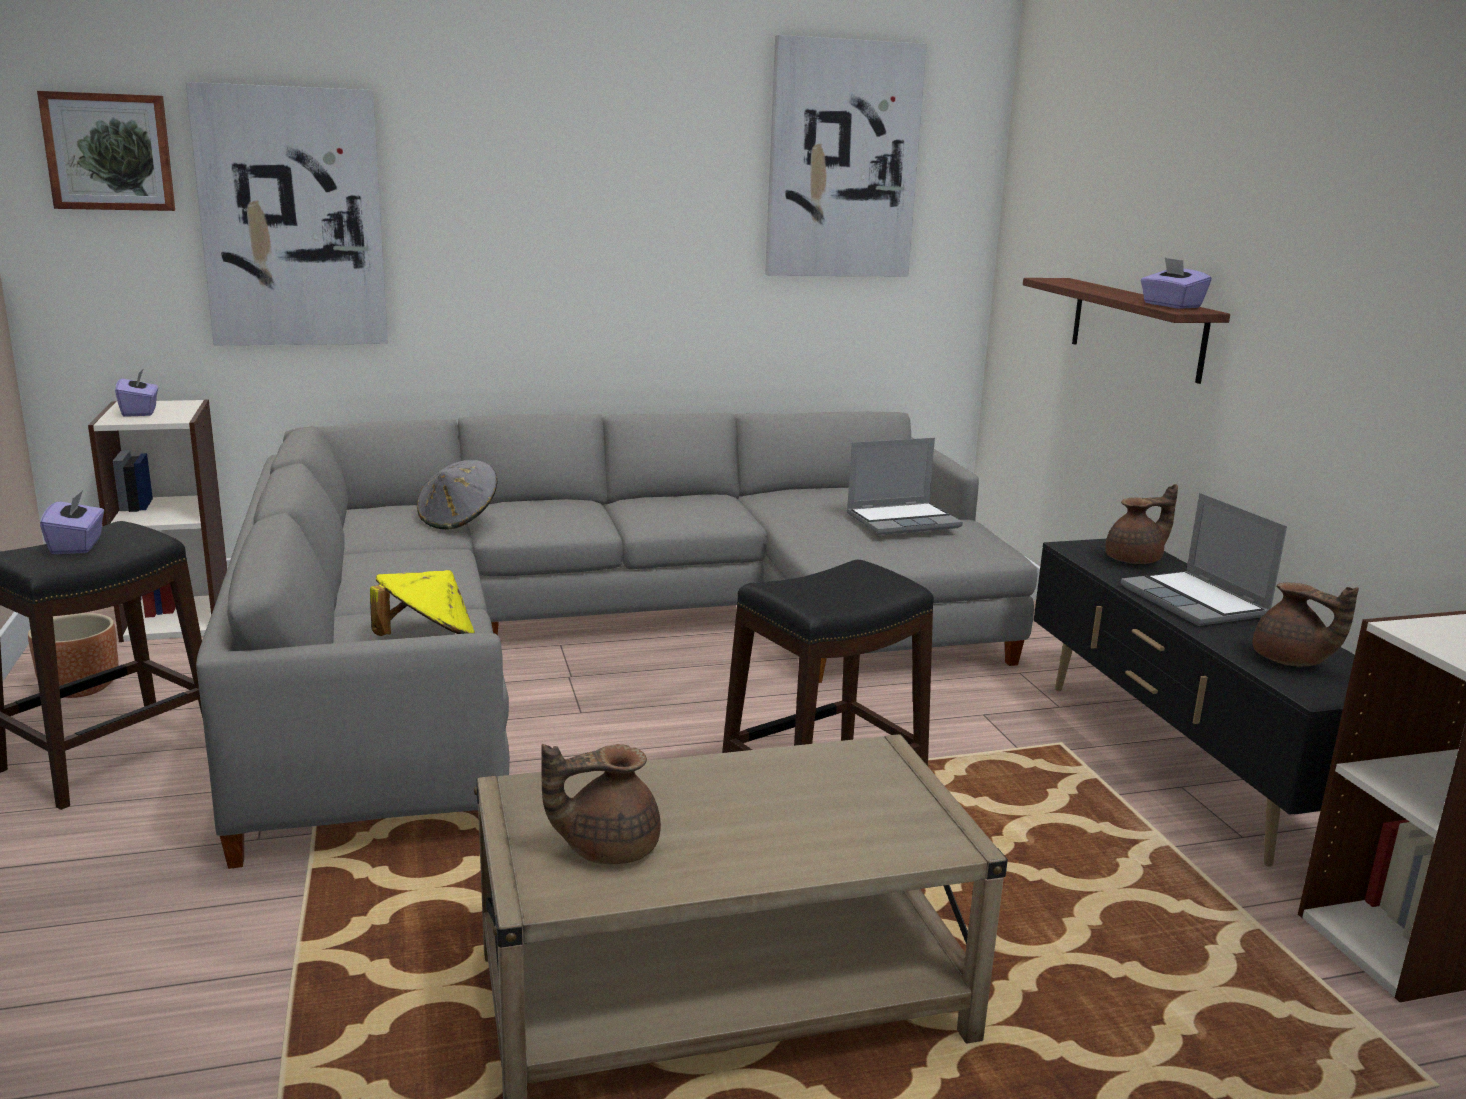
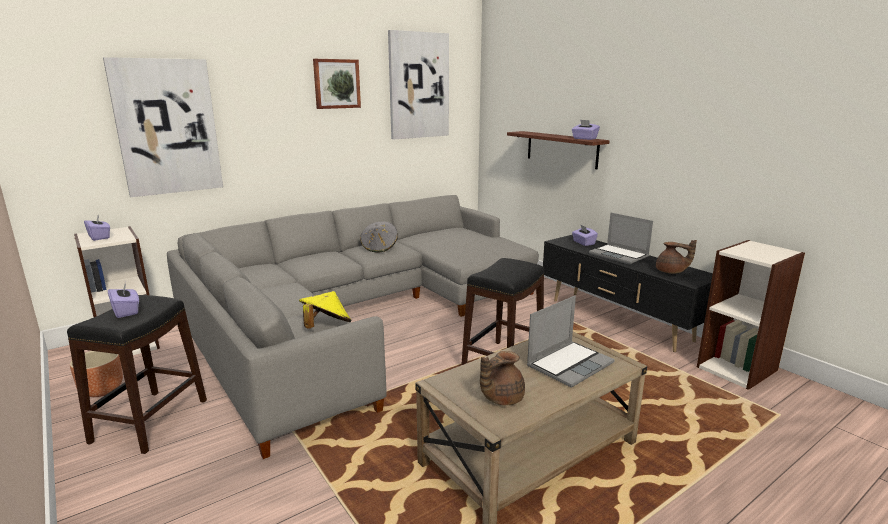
camera: 20 degrees left, 0 degrees up
picture [37,91,175,211] -> picture moved to [313,59,361,109]
grey hat [417,460,497,530] -> grey hat moved to [360,221,398,252]
laptop [847,438,963,535] -> laptop moved to [527,296,615,388]
brown teapot [1106,484,1178,564] -> purple tissue box [572,224,598,246]

